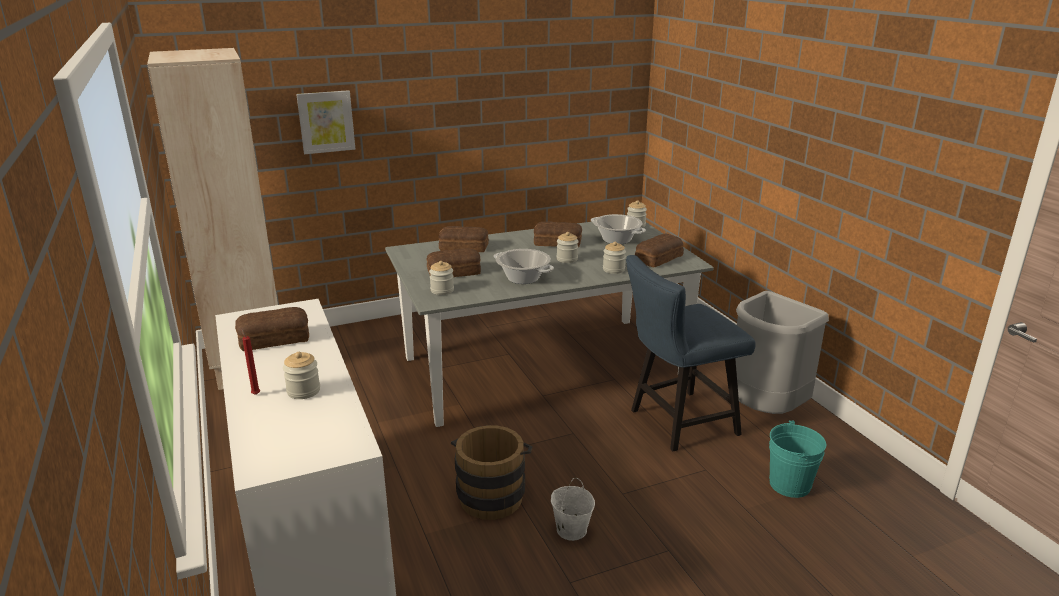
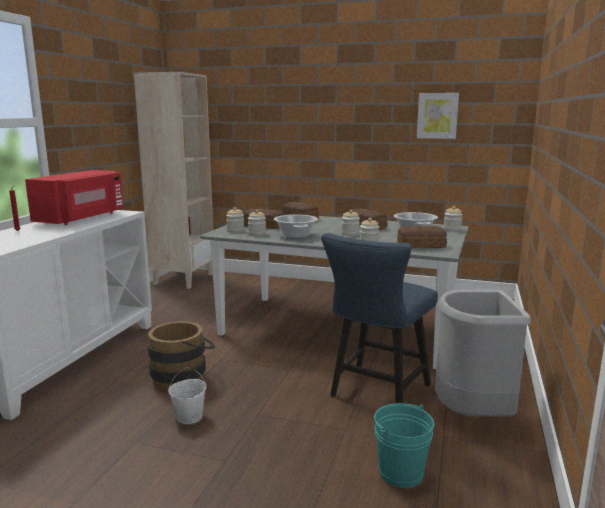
camera: 40 degrees right, 10 degrees down
bread [235,307,309,351] -> red microwave [25,170,123,225]
jar [283,352,320,399] -> jar moved to [248,210,266,236]
picture [296,90,355,154] -> picture moved to [417,93,459,139]
blue chair [626,255,756,451] -> blue chair turned 75 degrees counterclockwise [321,233,438,403]

